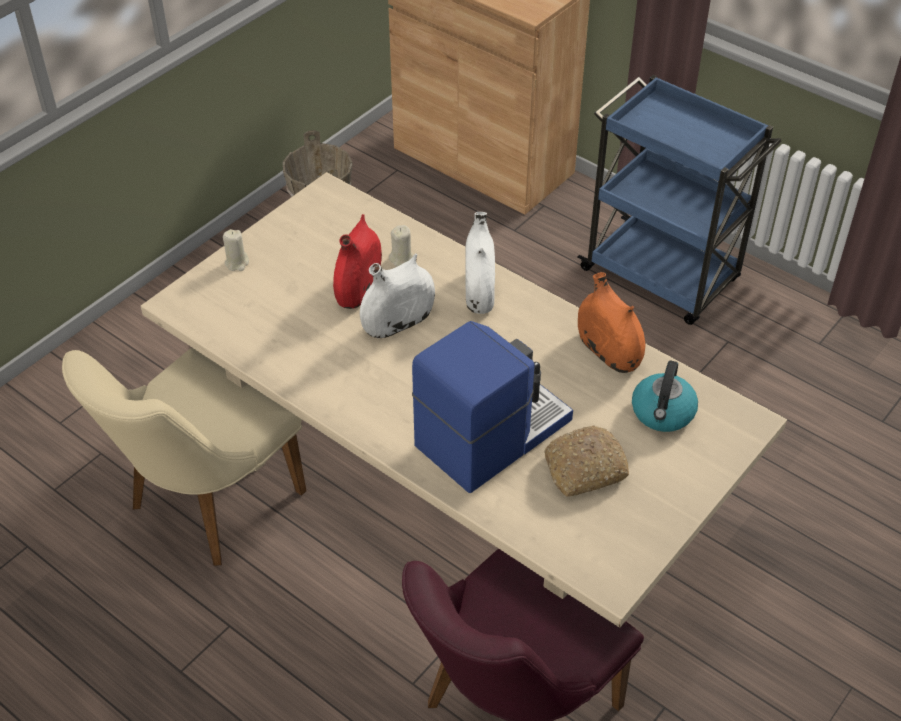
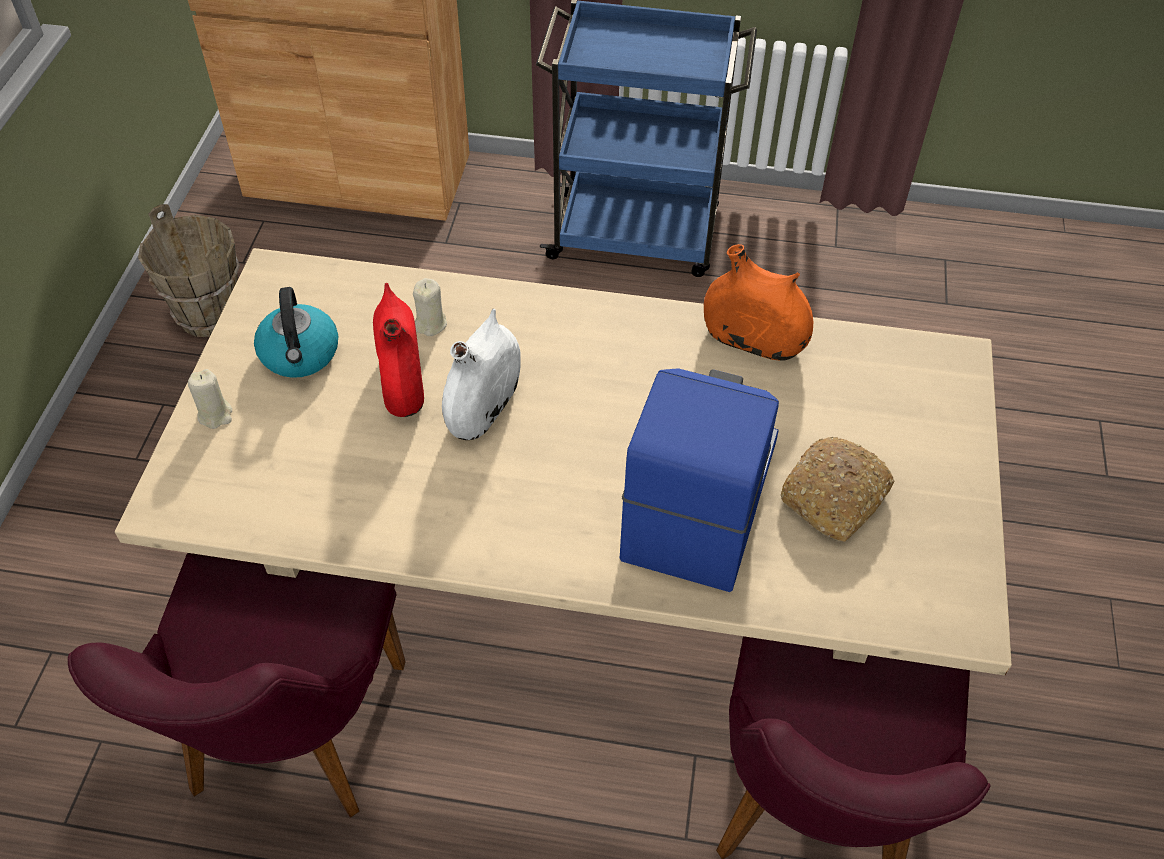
camera: 30 degrees left, 5 degrees up
beige chair [62,348,306,566] -> purple chair [68,553,406,818]
white vase [465,212,495,314] -> none
kettle [632,361,698,432] -> kettle moved to [254,287,338,378]

